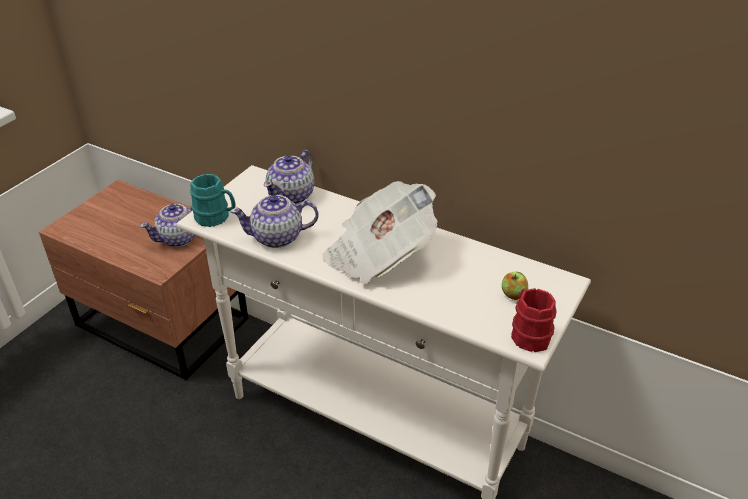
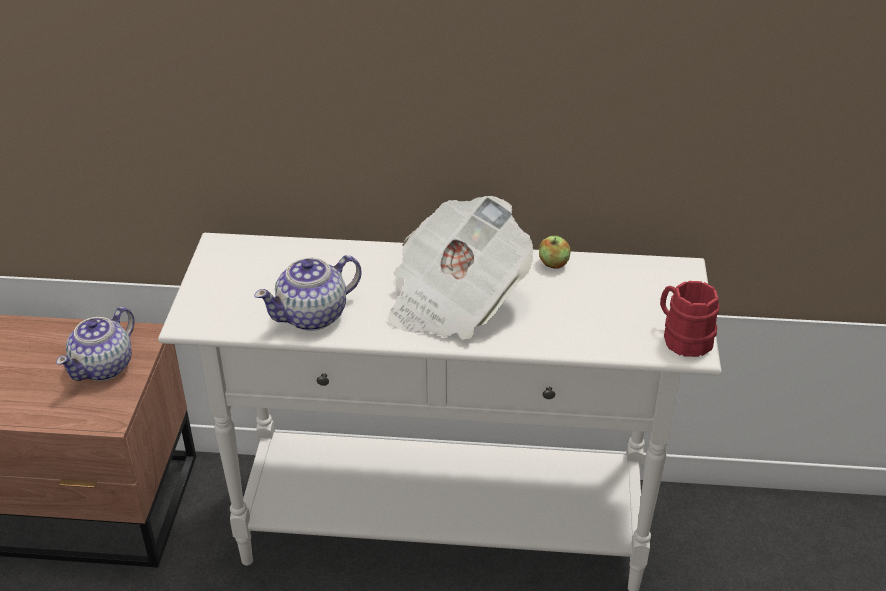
camera: 25 degrees left, 0 degrees up
turquoise mug [190,174,235,227] -> none
teapot [264,150,314,204] -> none
apple [502,272,528,300] -> apple moved to [539,235,571,269]

